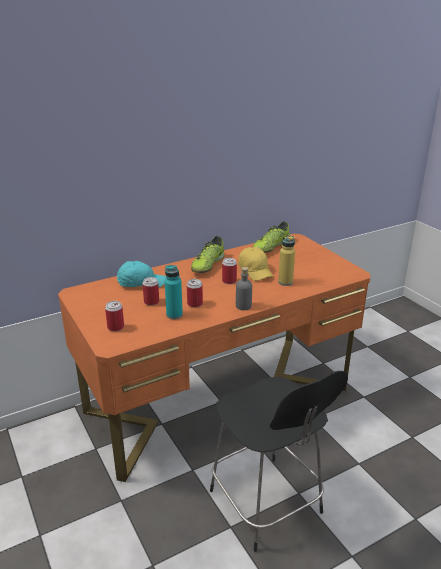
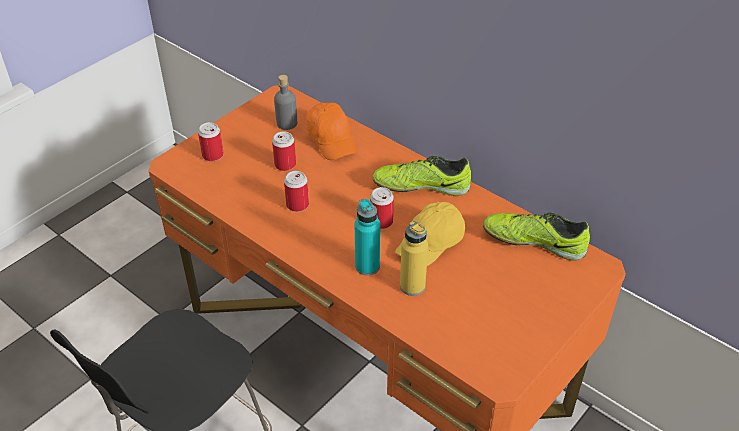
camera: 70 degrees right, 15 degrees up
turquoise cap [117,261,166,287] -> orange cap [306,103,357,160]
turquoise bottle [165,265,183,319] -> turquoise bottle moved to [355,199,381,276]
grey bottle [236,267,252,310] -> grey bottle moved to [274,75,297,130]

